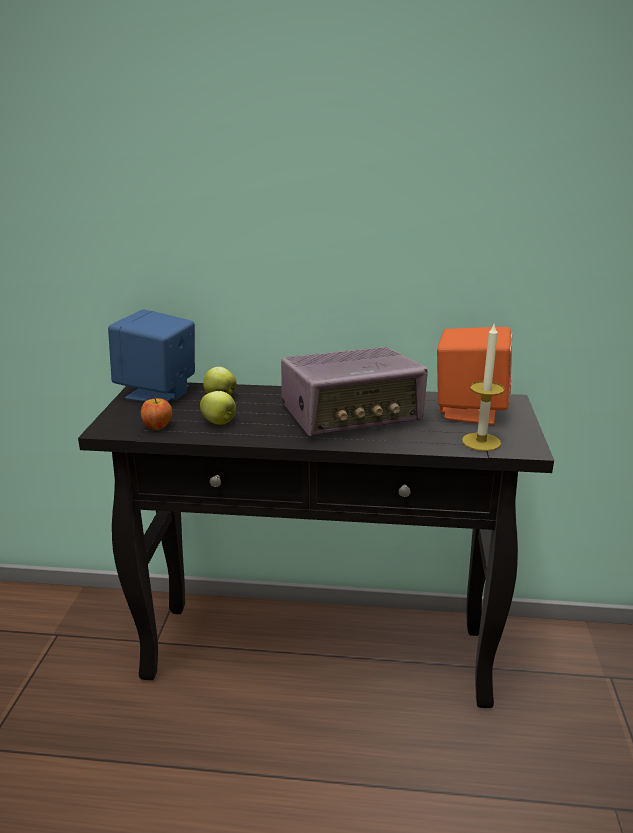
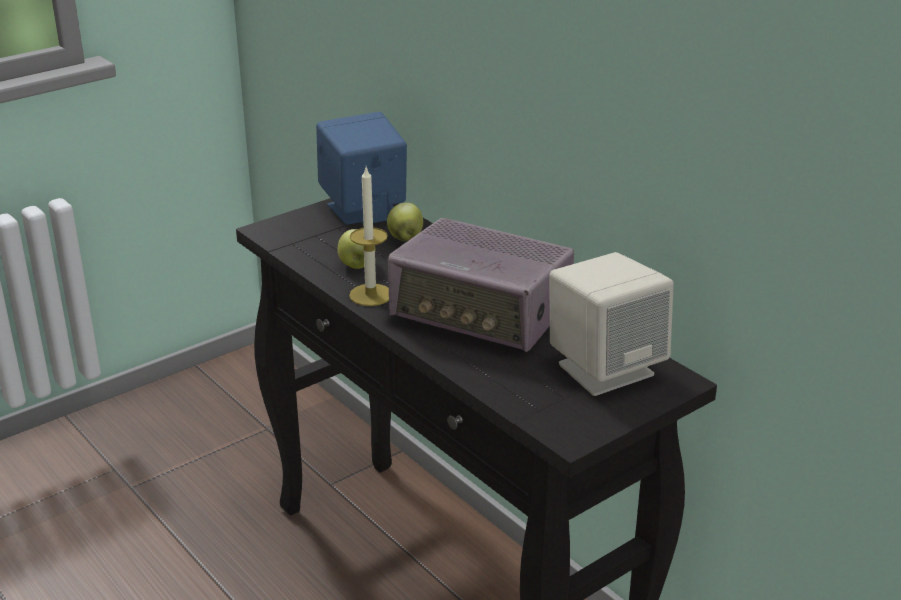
camera: 45 degrees right, 5 degrees up
apple [141,396,172,430] -> none
orange speaker [437,327,512,425] -> beige speaker [549,252,674,396]
candle [462,324,505,451] -> candle moved to [349,168,389,306]

